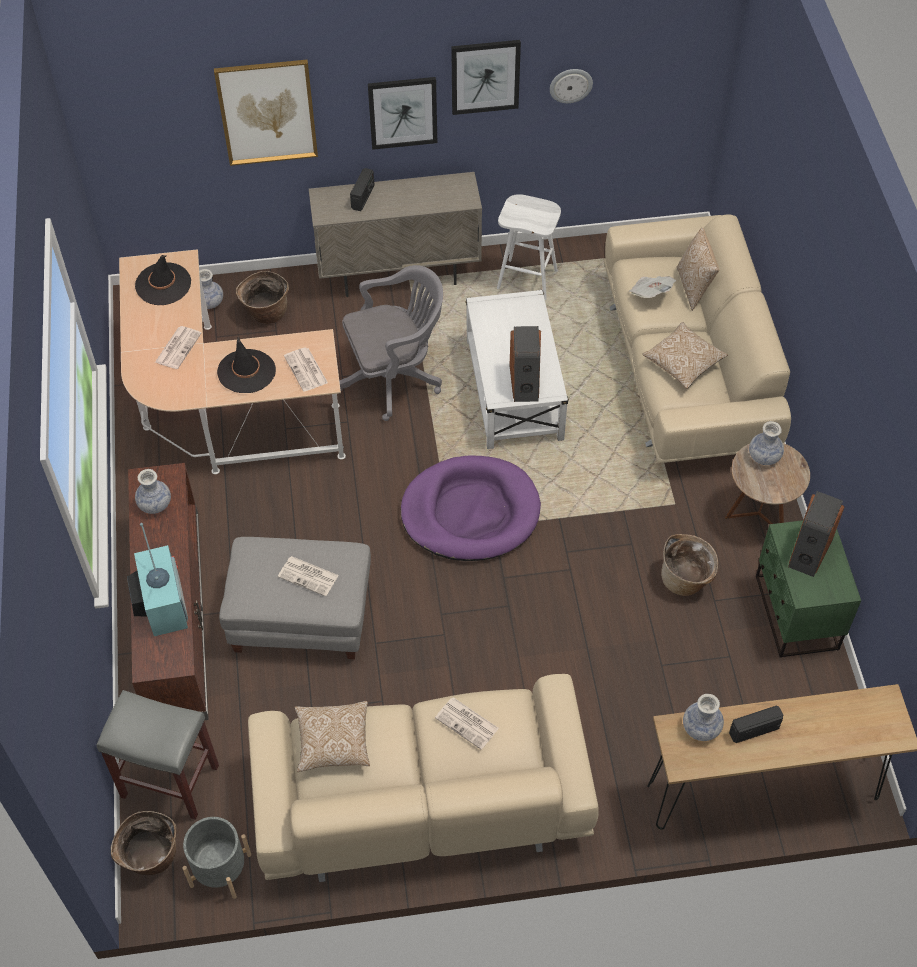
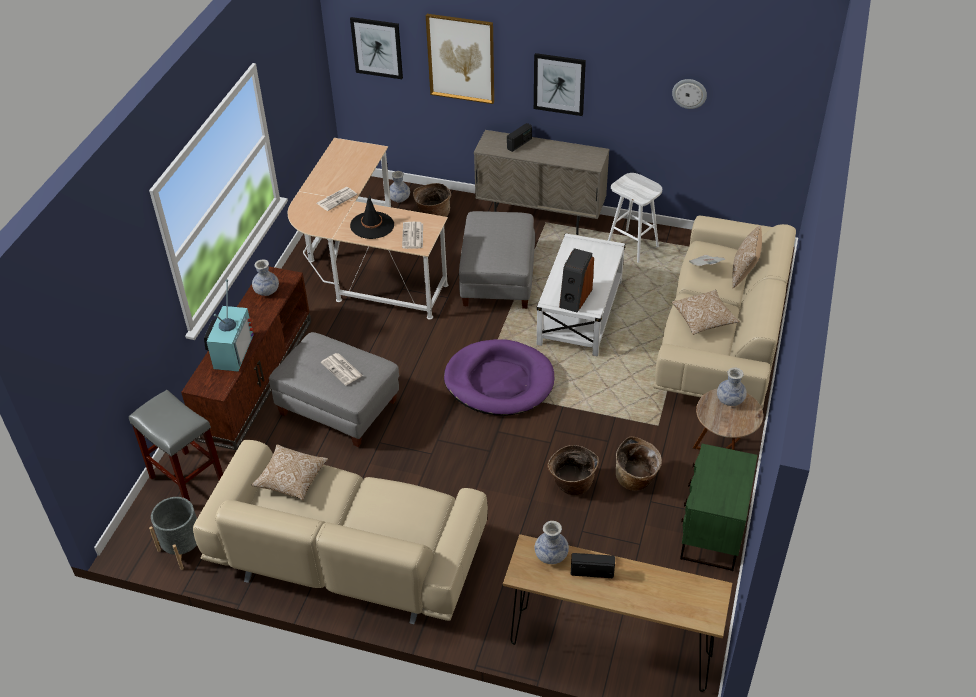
camera: 25 degrees right, 10 degrees down
basket [111,811,176,875] -> basket moved to [547,445,599,495]
black hat [135,255,191,305] -> none
grey office chair [339,265,443,421] -> grey ottoman [459,211,535,309]
newspaper [435,697,499,749] -> none
picture [451,40,521,115] -> picture moved to [350,17,403,79]
speaker [788,491,845,577] -> none

